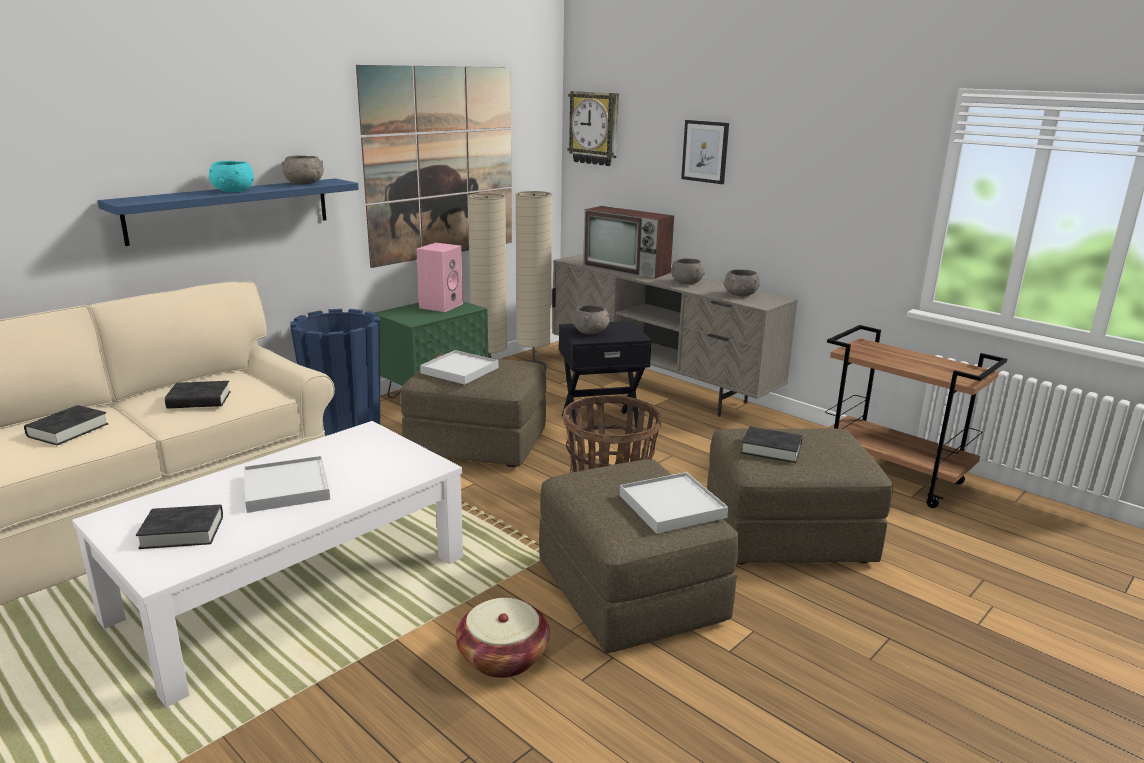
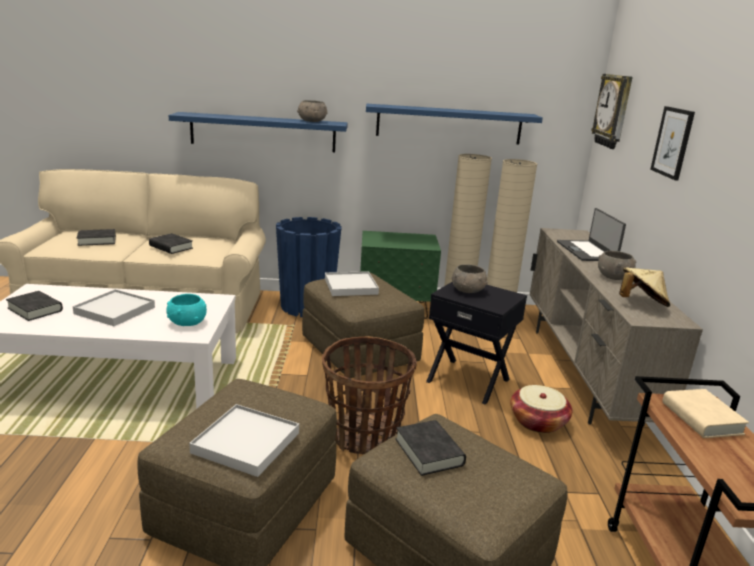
camera: 45 degrees right, 0 degrees up
turquoise bowl [209,161,254,192] -> turquoise bowl moved to [166,294,207,326]
picture [356,65,512,268] -> blue shelf [366,104,543,144]
pink speaker [416,243,463,312] -> none
basket [456,598,550,678] -> basket moved to [510,385,572,433]
television [583,206,674,279] -> laptop [557,208,626,261]
grey bowl [723,269,760,297] -> beige hat [619,267,670,307]
none -> beige book [662,389,749,438]

